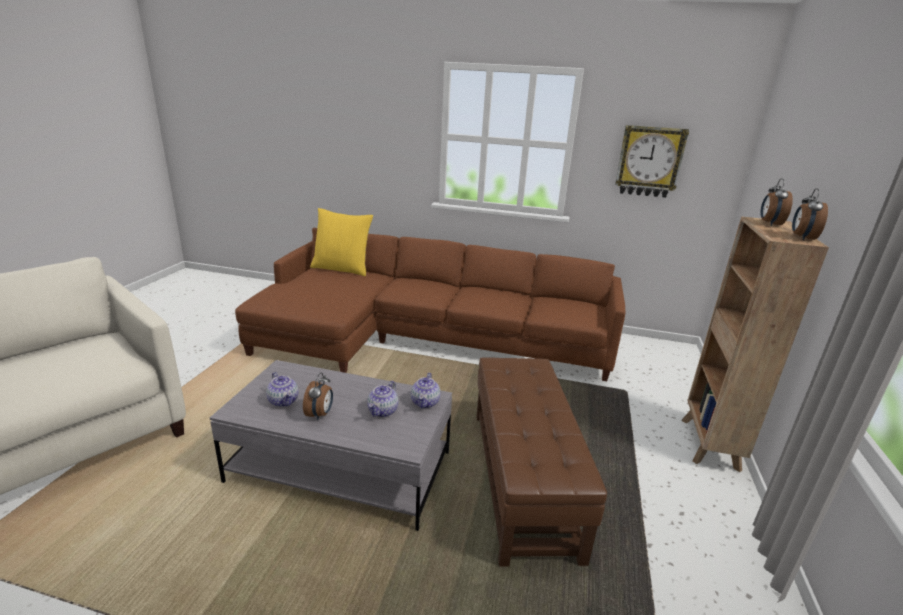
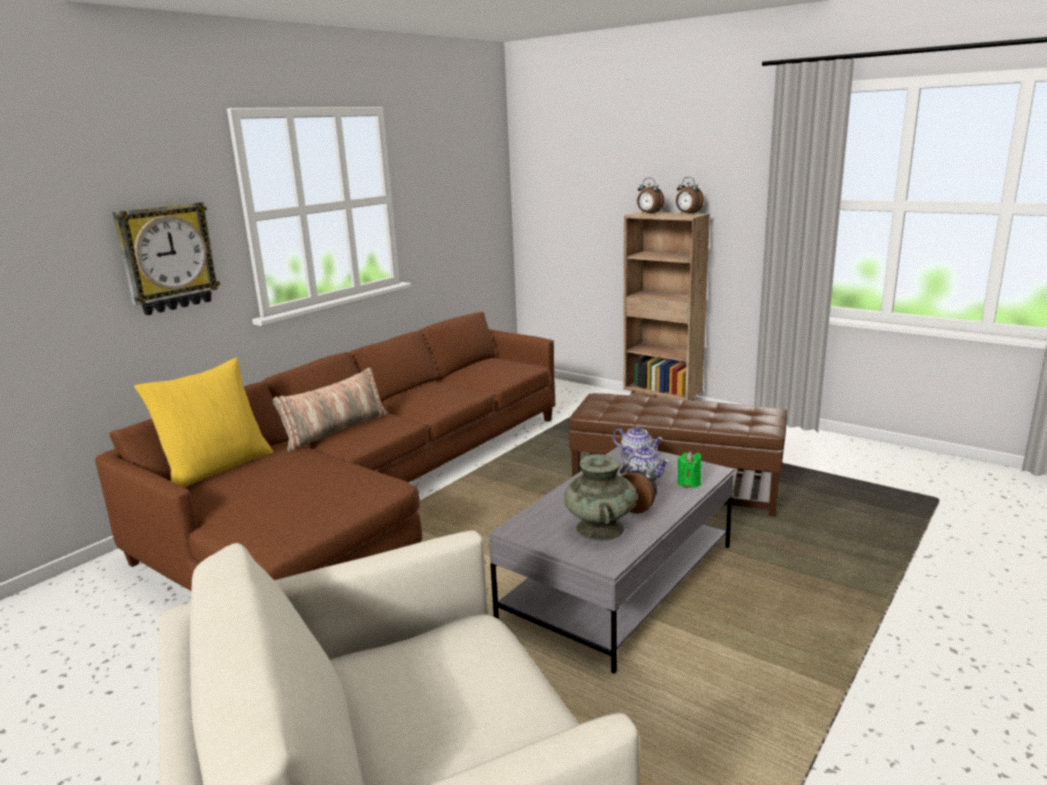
camera: 65 degrees left, 5 degrees down
teapot [266,372,298,407] -> turquoise vase [564,454,637,541]
wall clock [615,125,689,198] -> wall clock moved to [113,202,220,315]
none -> pillow [273,367,388,452]
none -> green candle [677,451,701,488]

